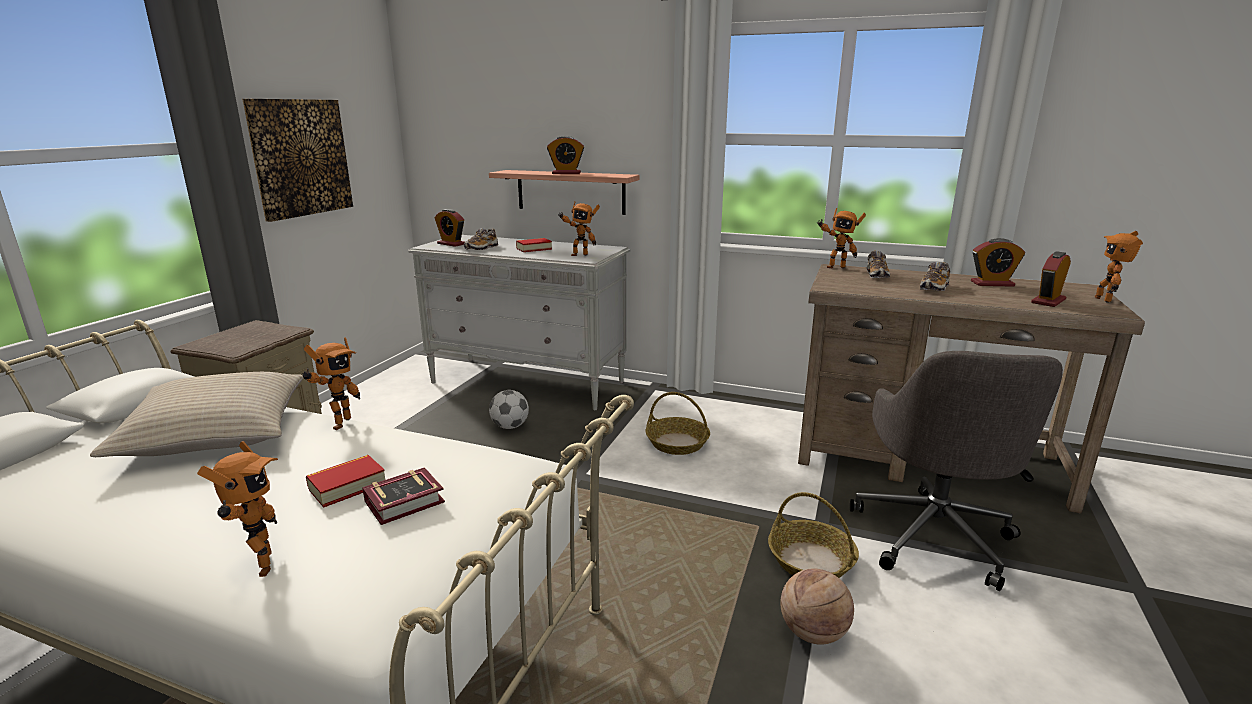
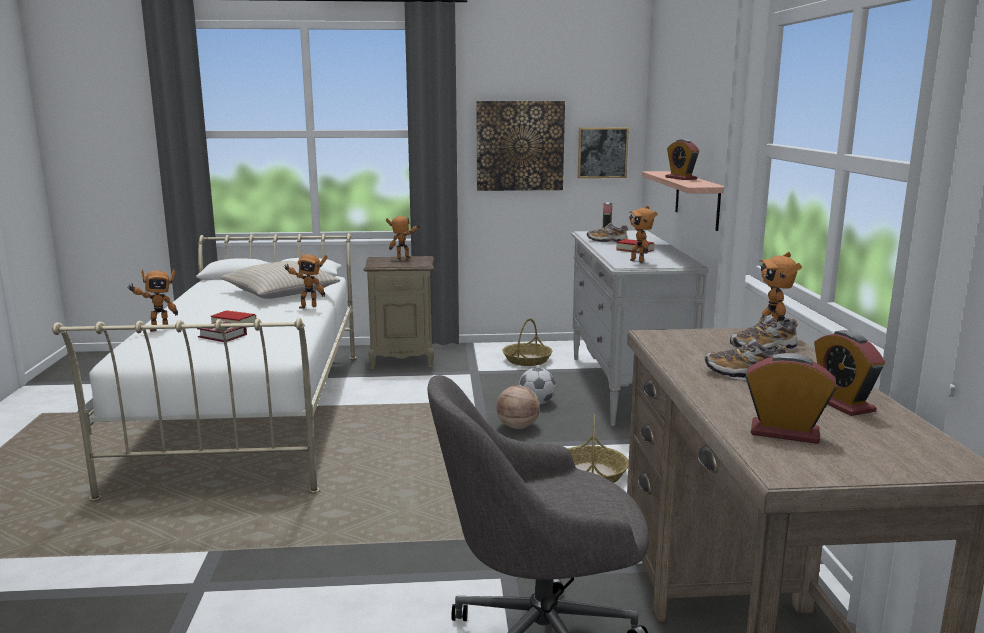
camera: 65 degrees right, 5 degrees down
basket [768,492,859,578] -> basket moved to [503,318,553,366]
basketball [780,569,854,645] -> basketball moved to [496,385,540,429]
toy robot [1095,231,1143,303] -> toy robot moved to [386,216,420,259]
none -> picture [578,127,629,178]

